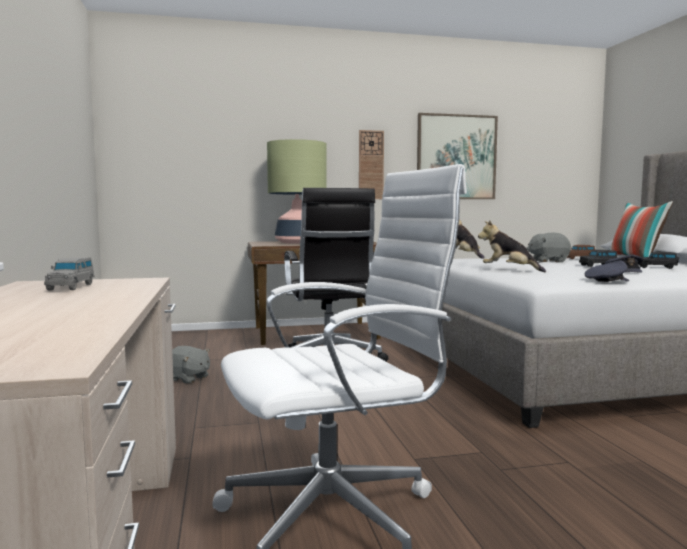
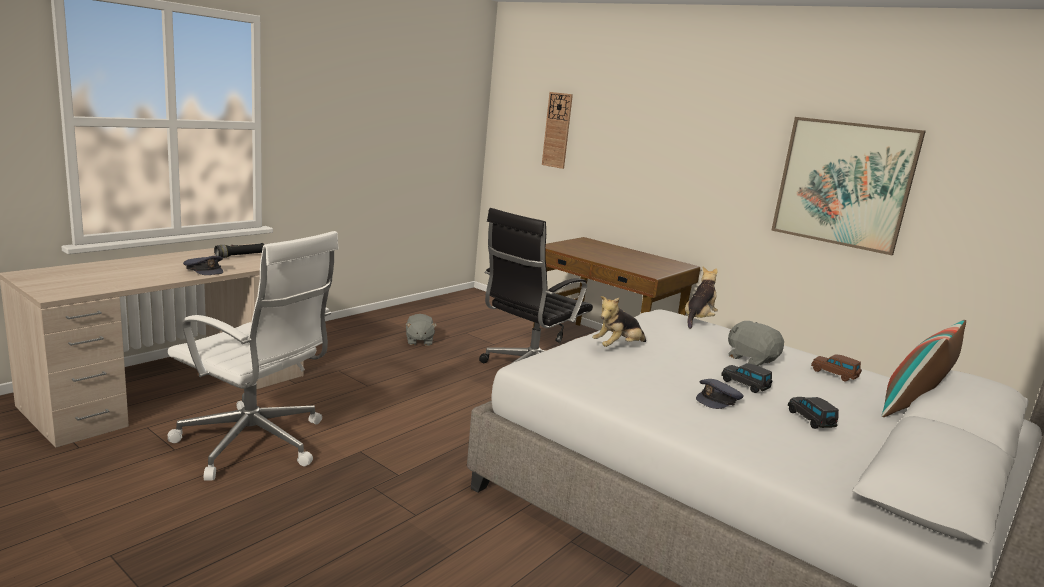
camera: 50 degrees right, 10 degrees up
grey toy car [44,258,95,290] -> black flashlight [214,243,264,258]
table lamp [267,139,327,244] -> none
wall clock [359,130,384,199] -> wall clock moved to [542,92,573,169]
plush toy [478,221,546,272] -> plush toy turned 120 degrees counterclockwise [592,296,646,347]
grey cap [585,261,630,282] -> grey cap moved to [183,256,223,275]

